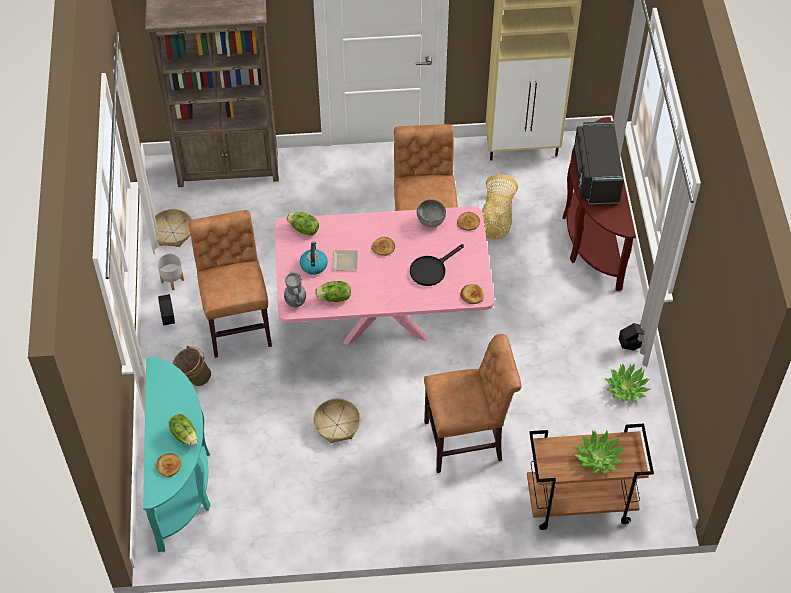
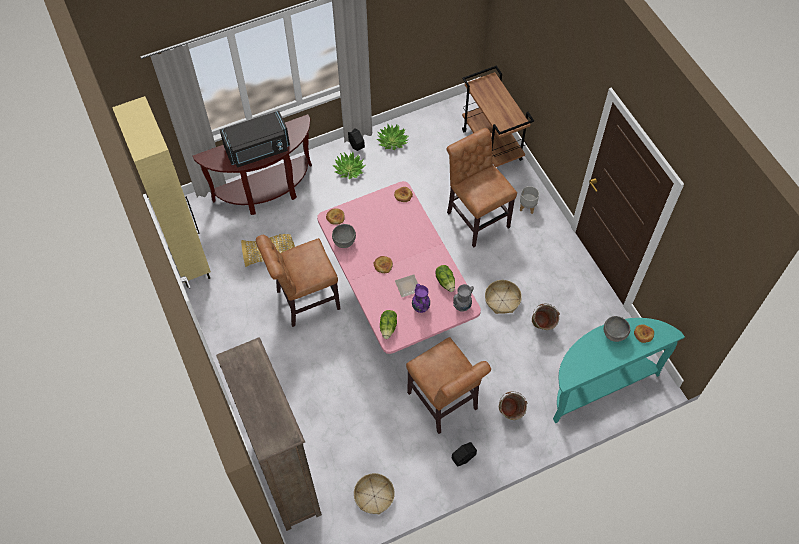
camera: 110 degrees left, 5 degrees up
grey planter [157,254,184,290] -> grey planter moved to [520,186,539,214]
lettuce [169,414,197,446] -> grey bowl [604,316,630,342]
brown chair [189,210,272,358] -> brown chair turned 90 degrees counterclockwise [406,337,491,434]
kettle [300,242,328,275] -> purple vase [412,284,430,313]
black frying pan [410,244,464,286] -> none
potted plant [575,430,626,474] -> potted plant moved to [332,151,365,179]
none -> green bucket [532,304,560,330]

